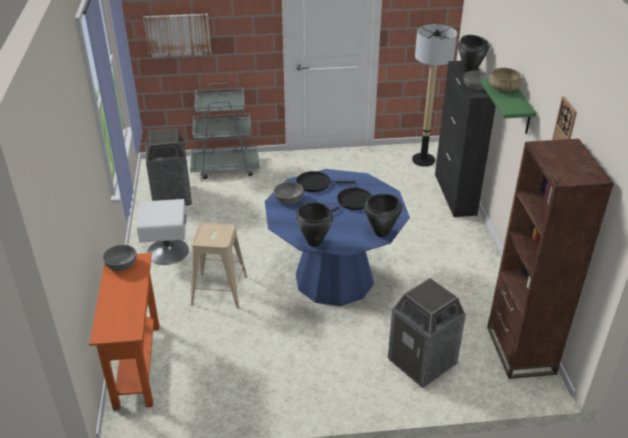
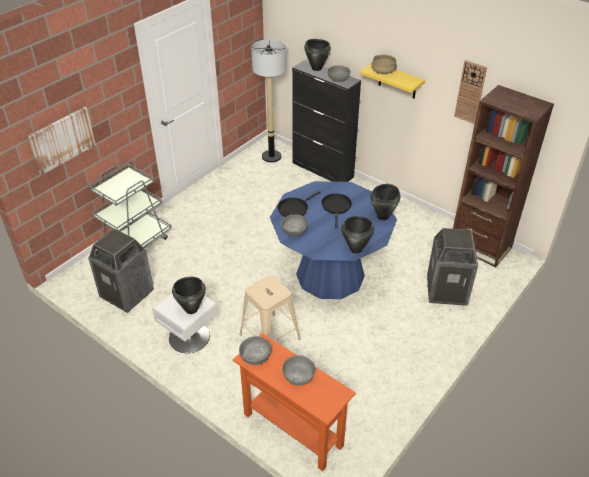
camera: 45 degrees left, 5 degrees up
green shelf [480,78,536,134] -> yellow shelf [360,63,425,99]
none -> black cooking pot [172,277,206,314]
none -> grey bowl [282,355,316,386]

